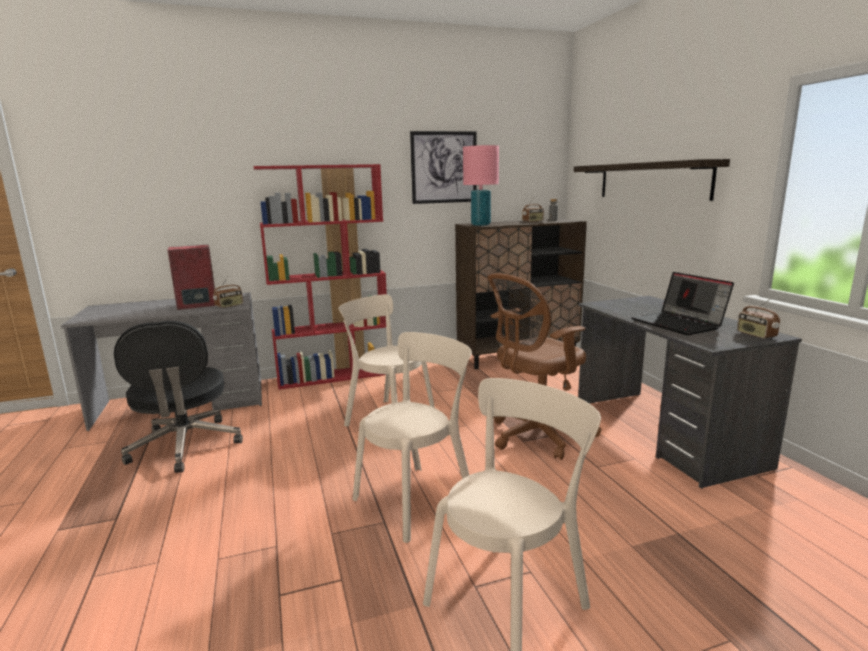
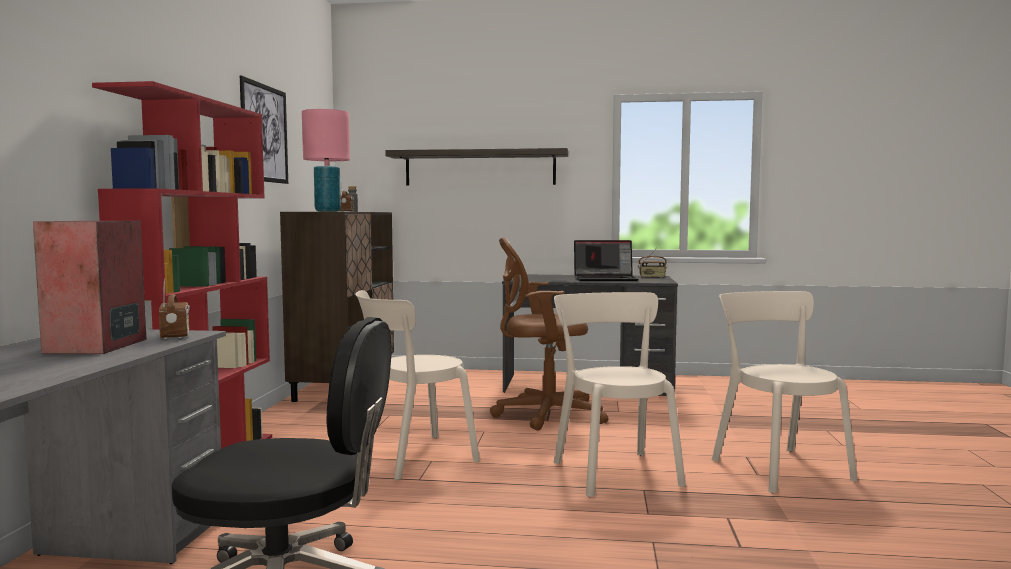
camera: 65 degrees left, 10 degrees down
brown office chair [487,273,602,460] -> brown office chair turned 90 degrees clockwise [490,237,608,431]

